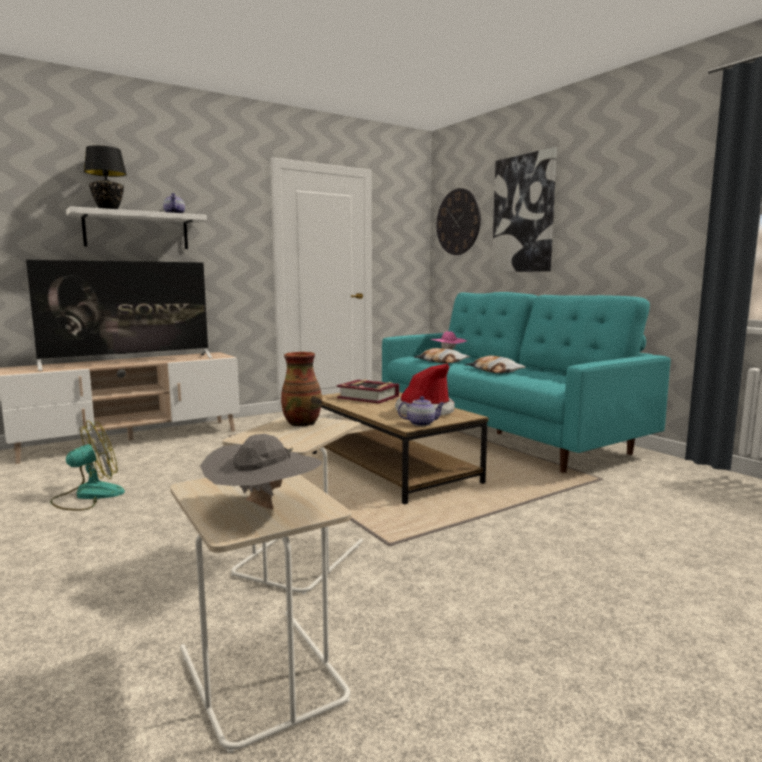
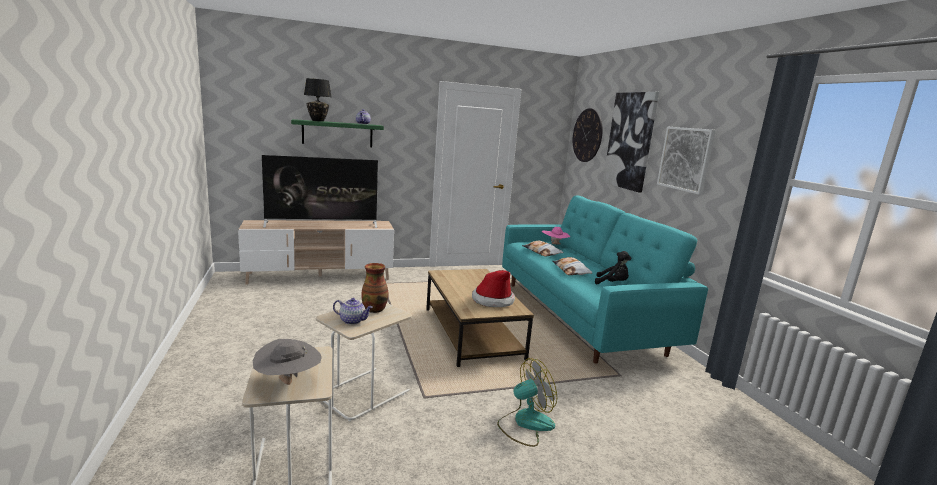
camera: 15 degrees right, 5 degrees up
fan [50,421,125,511] -> fan moved to [497,358,557,447]
white shelf [66,206,207,249] -> green shelf [291,119,384,147]
book [337,380,399,404] -> none
teapot [398,396,446,426] -> teapot moved to [333,298,373,325]
none -> black plush toy [595,251,632,284]
none -> picture [657,126,716,195]

